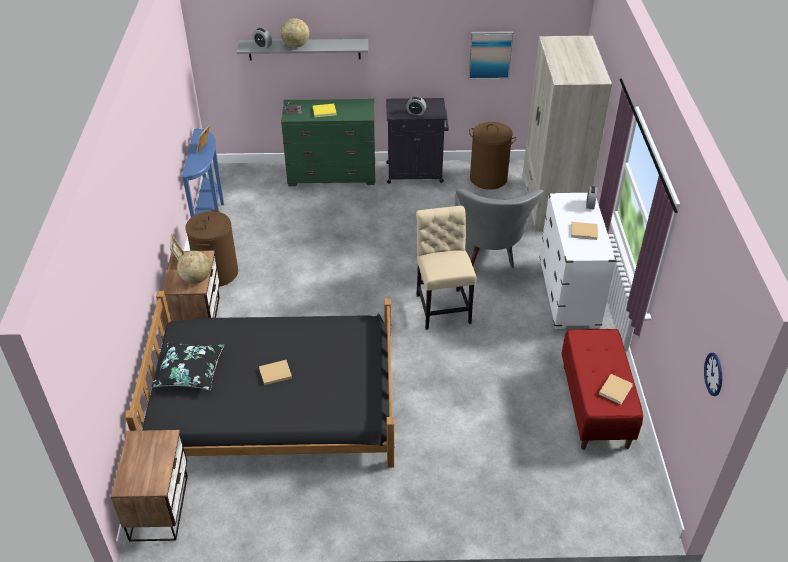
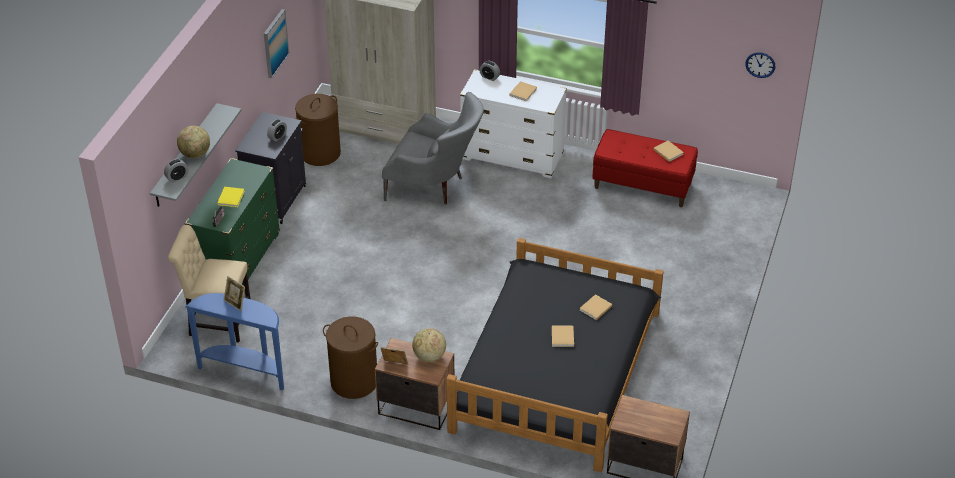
camera: 70 degrees left, 0 degrees up
black pillow [151,341,224,390] -> none
beige chair [416,206,476,330] -> beige chair moved to [168,225,250,343]
none -> beige book [580,294,612,320]

